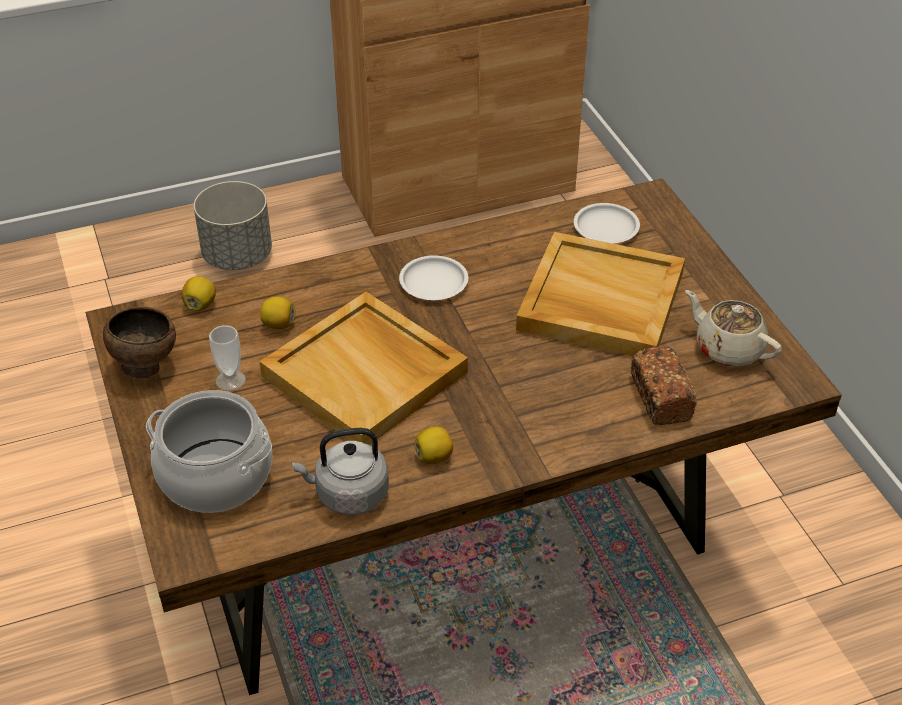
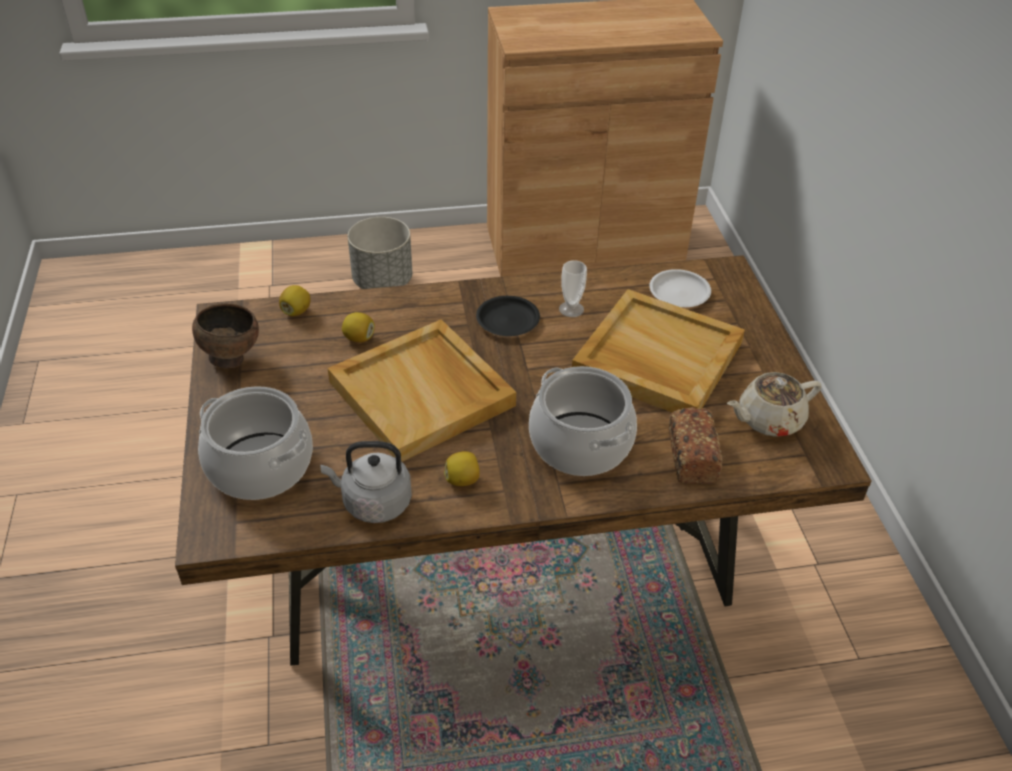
camera: 10 degrees right, 0 degrees up
cup [209,325,246,391] -> cup moved to [559,260,587,317]
white plate [399,255,468,300] -> black plate [476,296,540,336]
beige teapot [685,290,782,367] -> beige teapot turned 75 degrees counterclockwise [727,372,821,437]
none -> cooking pot [529,366,637,476]

